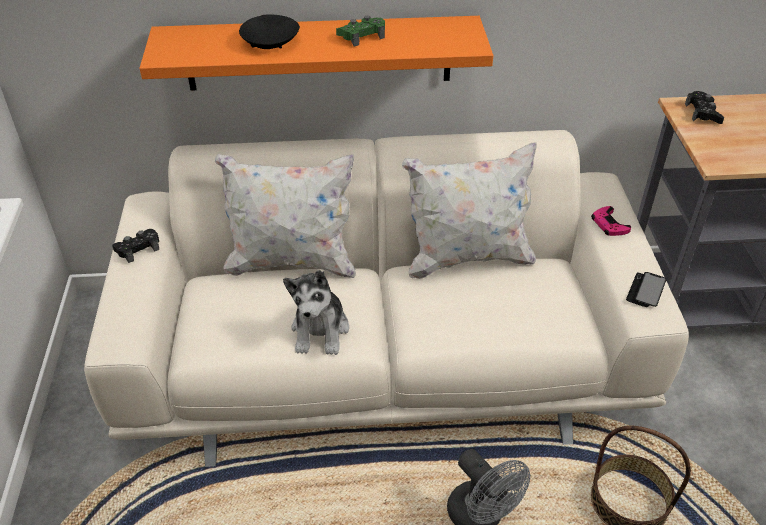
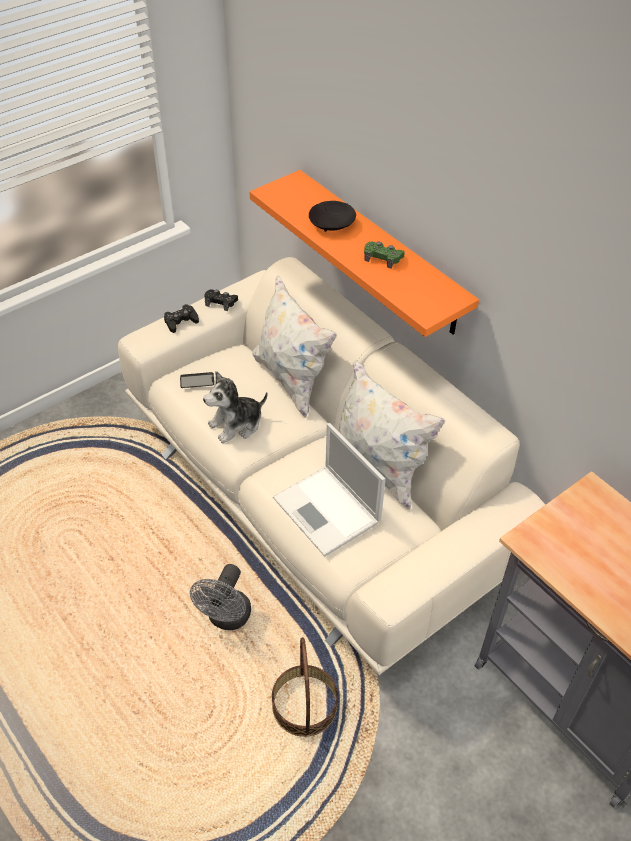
camera: 55 degrees right, 5 degrees up
pink game controller [591,206,631,236] -> none
phone [626,272,667,307] -> phone moved to [180,372,214,388]
black game controller [685,91,724,124] -> black game controller moved to [164,304,199,333]
none -> laptop [273,423,386,556]

